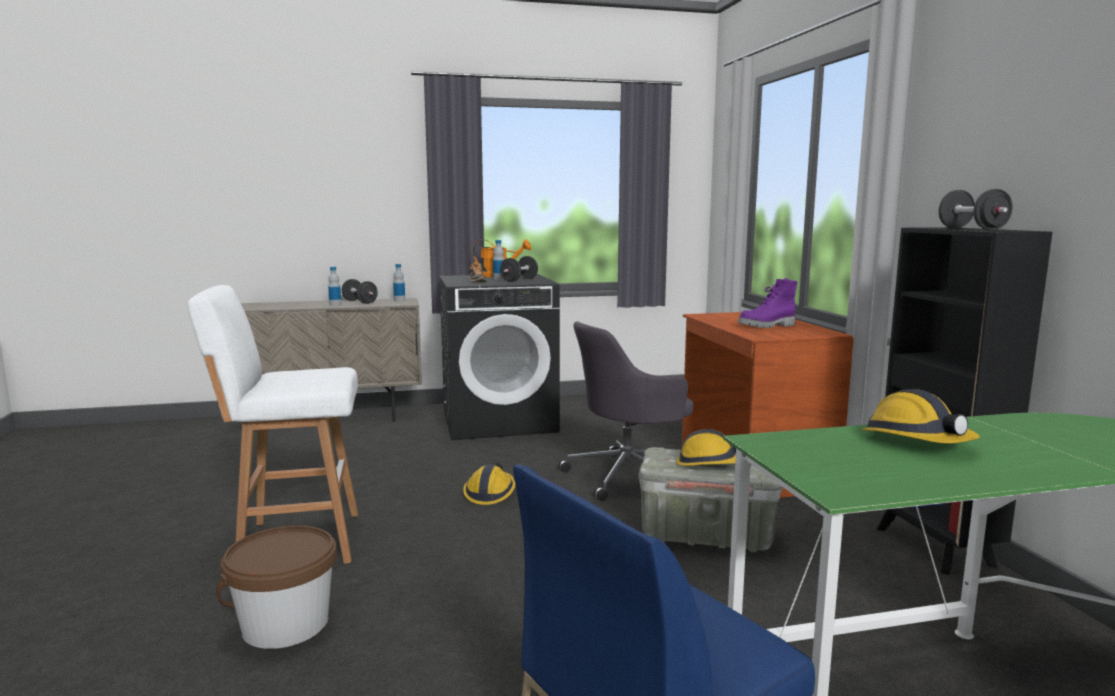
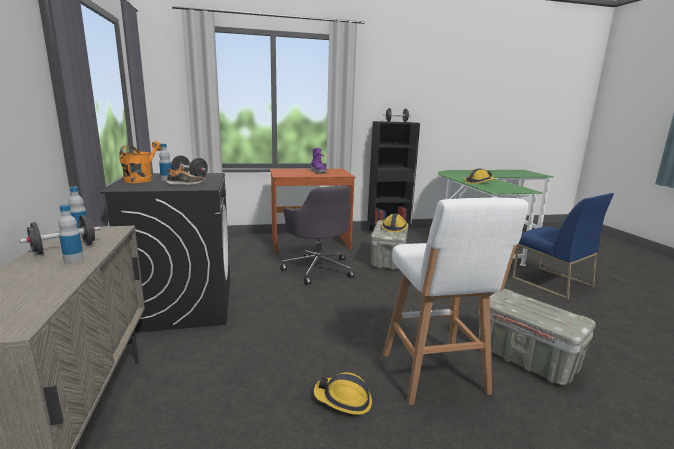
camera: 90 degrees left, 5 degrees up
brown bucket [216,526,337,649] -> grey storage box [479,289,596,385]
hard hat [463,463,516,505] -> hard hat moved to [314,372,372,415]

